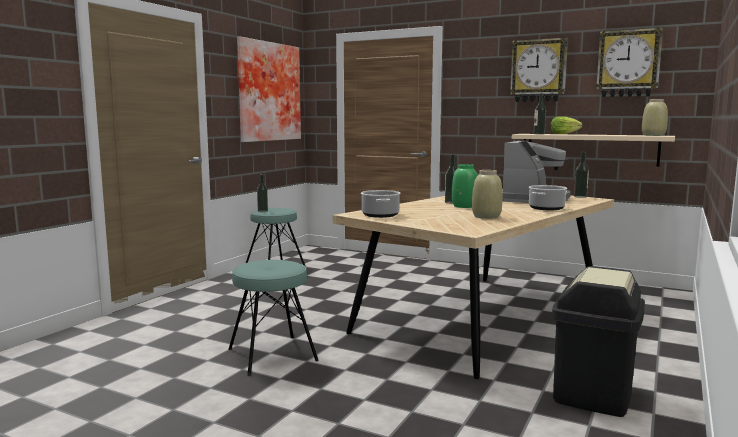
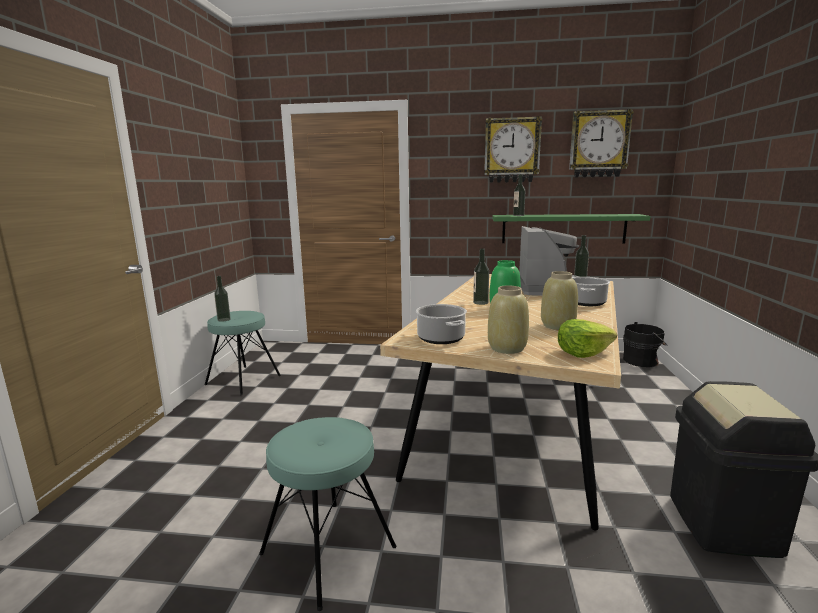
camera: 20 degrees left, 5 degrees up
picture [237,36,301,142] -> none
beige shelf [512,134,675,167] -> green shelf [492,214,651,243]
lettuce [551,116,583,134] -> lettuce moved to [558,319,617,358]
beige vase [642,99,668,136] -> beige vase moved to [488,286,529,354]
none -> black bucket [623,322,668,367]

